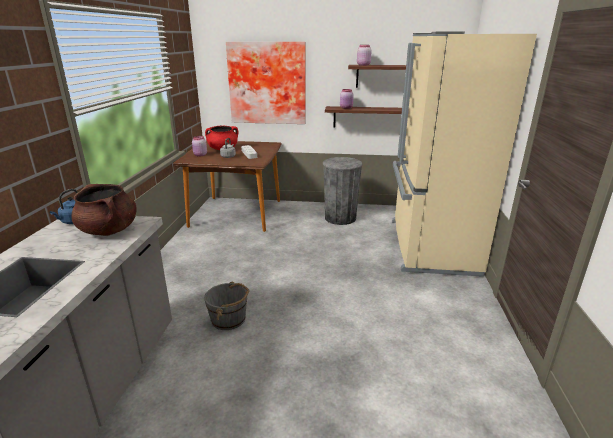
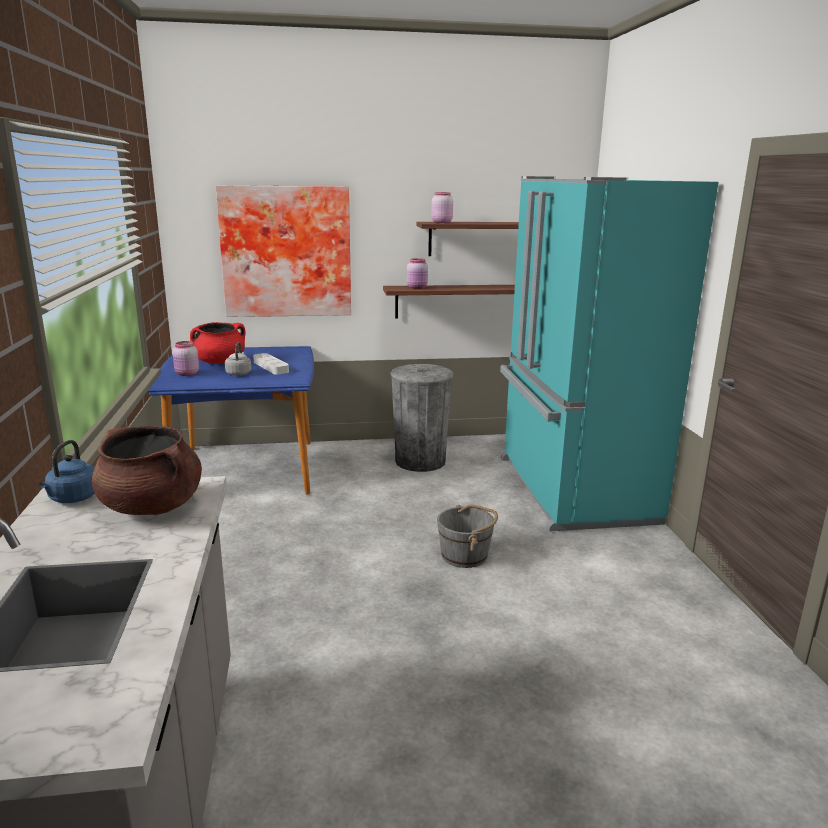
camera: 15 degrees left, 5 degrees down
brown dining table [173,140,282,232] -> blue dining table [147,346,314,495]
grey bucket [204,282,249,330] -> grey bucket moved to [437,505,498,568]
beige fridge [392,32,537,277] -> turquoise fridge [500,176,718,532]

